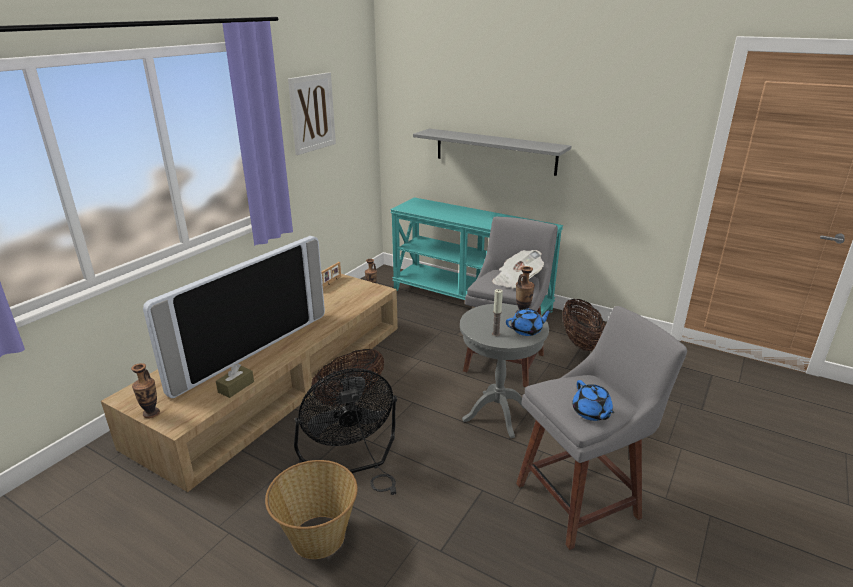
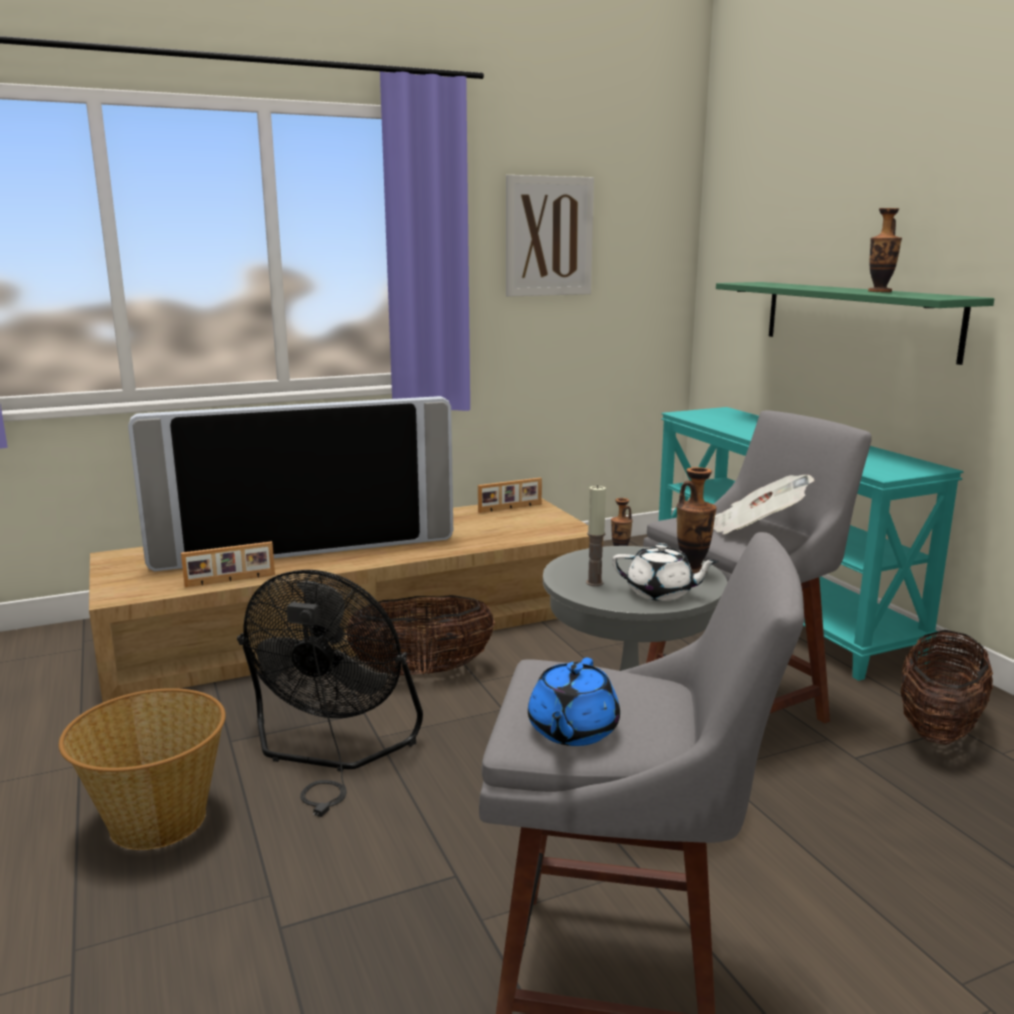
camera: 35 degrees right, 10 degrees down
vase [131,363,160,418] -> vase moved to [868,208,902,292]
brown tissue box [216,363,254,398] -> picture frame [181,541,275,587]
grey shelf [413,128,572,176] -> green shelf [716,282,994,365]
blue teapot [506,309,552,336] -> white teapot [612,543,719,601]

